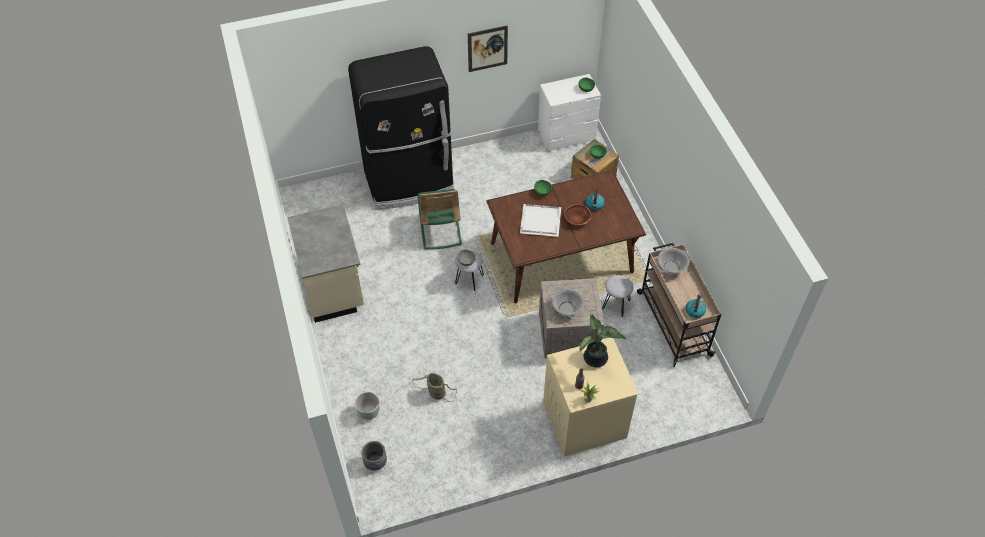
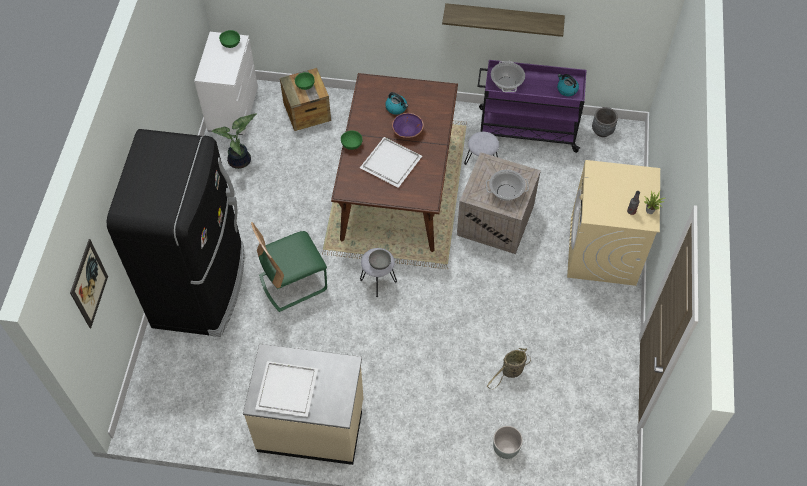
camera: 65 degrees left, 5 degrees up
grey planter [361,441,387,470] -> grey planter moved to [592,107,618,137]
green chair [417,189,462,249] -> green chair turned 135 degrees clockwise [251,222,327,312]
picture [468,25,508,72] -> picture moved to [70,239,108,328]
brown bowl [564,204,591,225] -> purple bowl [392,113,424,138]
potted plant [579,314,626,367] -> potted plant moved to [212,113,257,169]
beige cart [637,243,722,367] -> purple cart [478,60,586,153]
none -> white tray [255,361,318,417]
none -> shelf [442,3,565,37]

